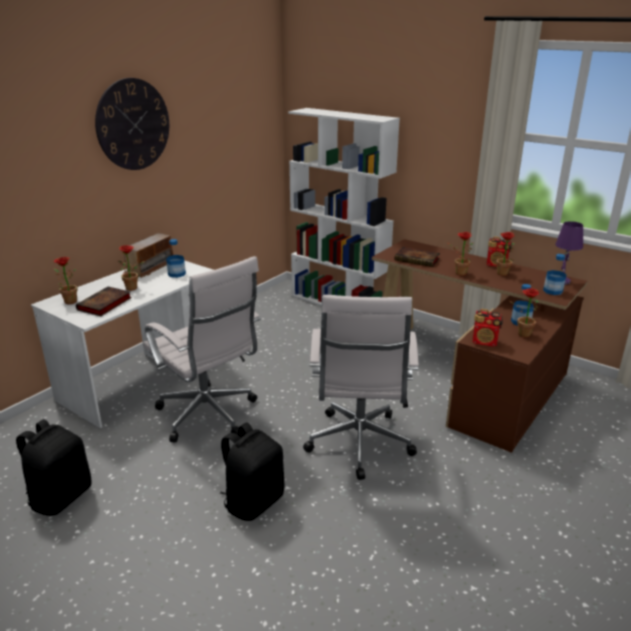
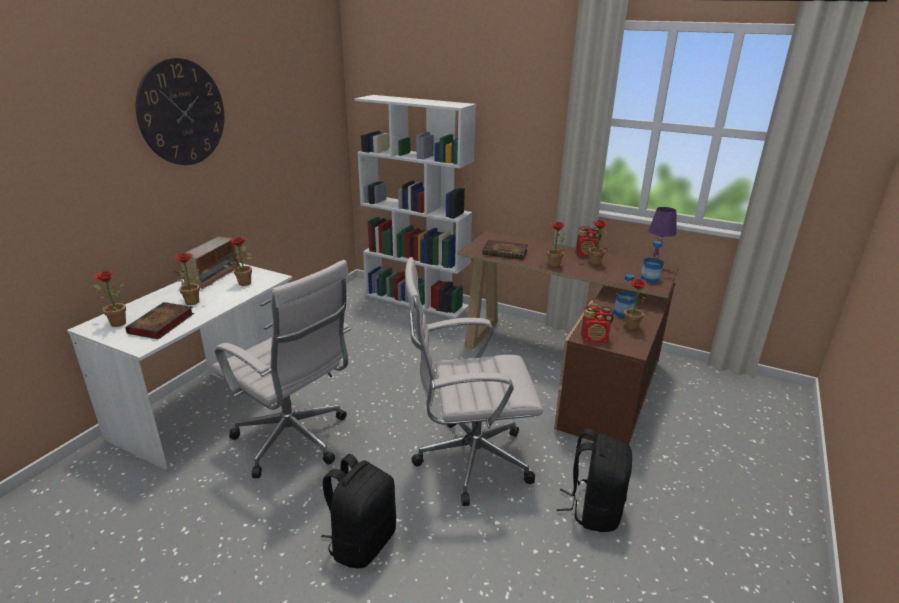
camera: 10 degrees left, 0 degrees up
black backpack [16,419,91,516] -> black backpack moved to [556,428,632,532]
bottle [166,239,186,278] -> potted plant [224,237,252,286]
white office chair [303,295,419,480] -> white office chair turned 90 degrees clockwise [405,257,543,506]

